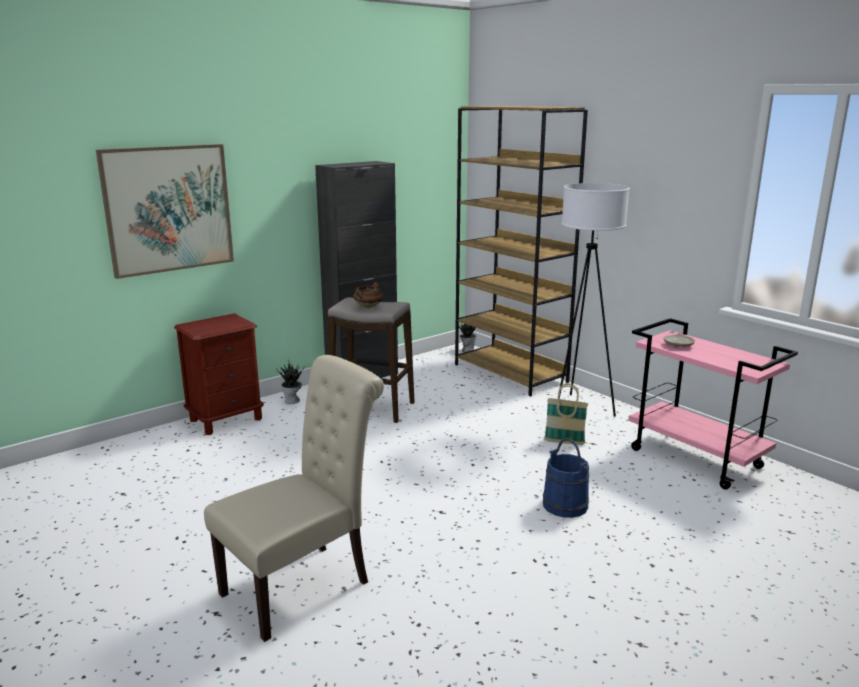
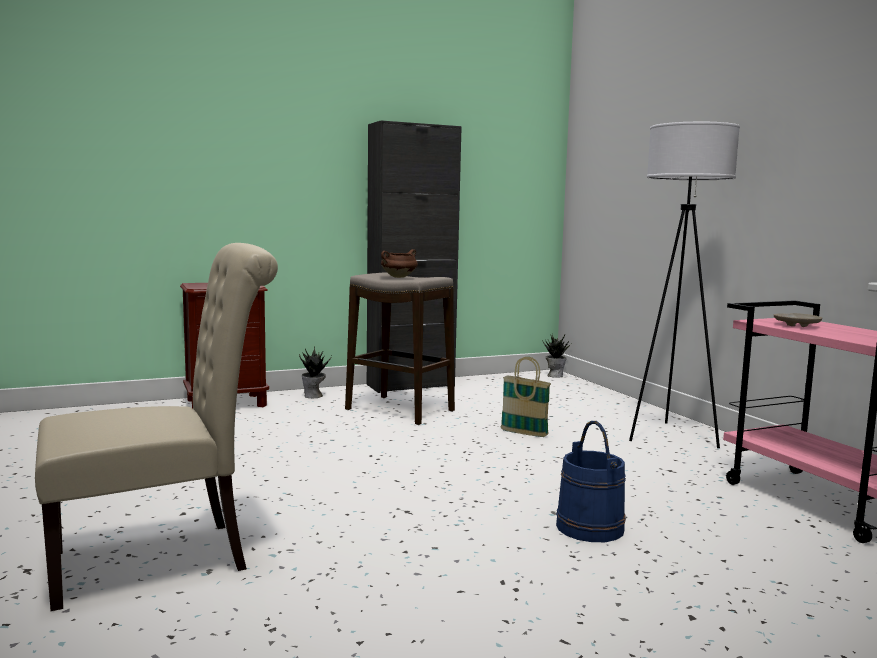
camera: 15 degrees right, 10 degrees down
picture [96,144,234,279] -> none
brown bookcase [455,106,588,396] -> none
basket [544,383,588,445] -> basket moved to [500,357,551,437]

